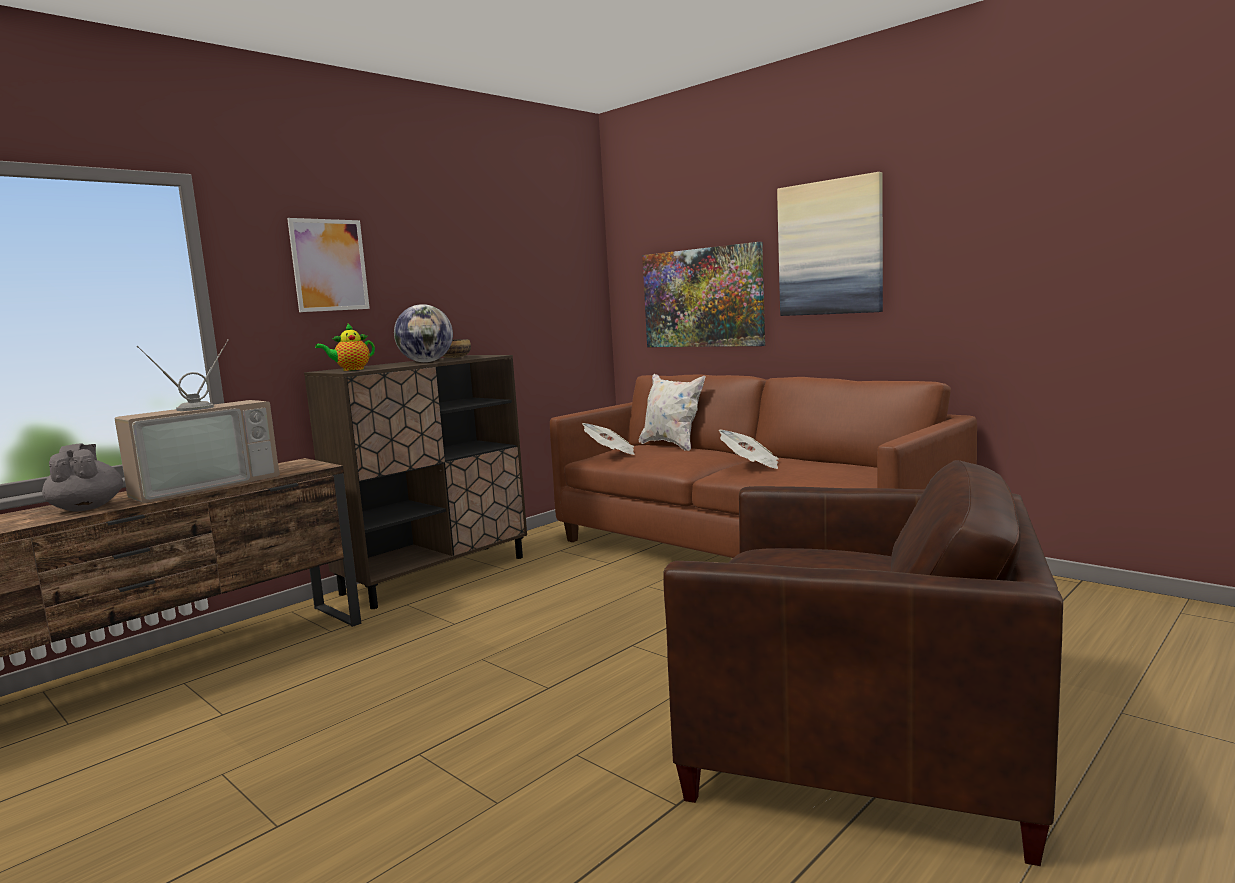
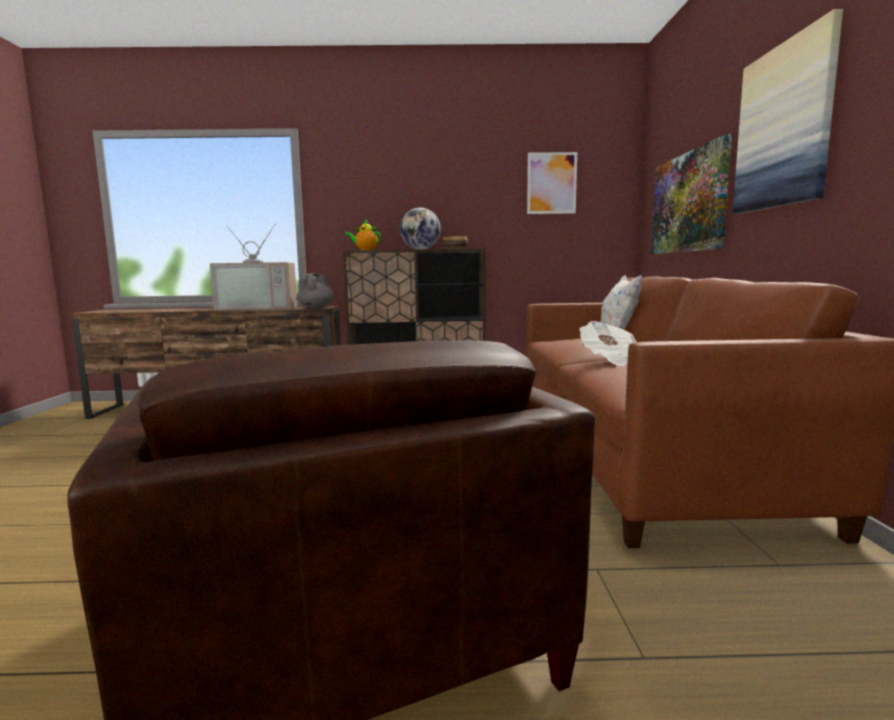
camera: 45 degrees right, 0 degrees up
grey teapot [42,443,123,512] -> grey teapot moved to [297,273,334,309]
picture [287,218,370,312] -> picture moved to [527,152,577,214]
newspaper [582,423,634,455] -> none

